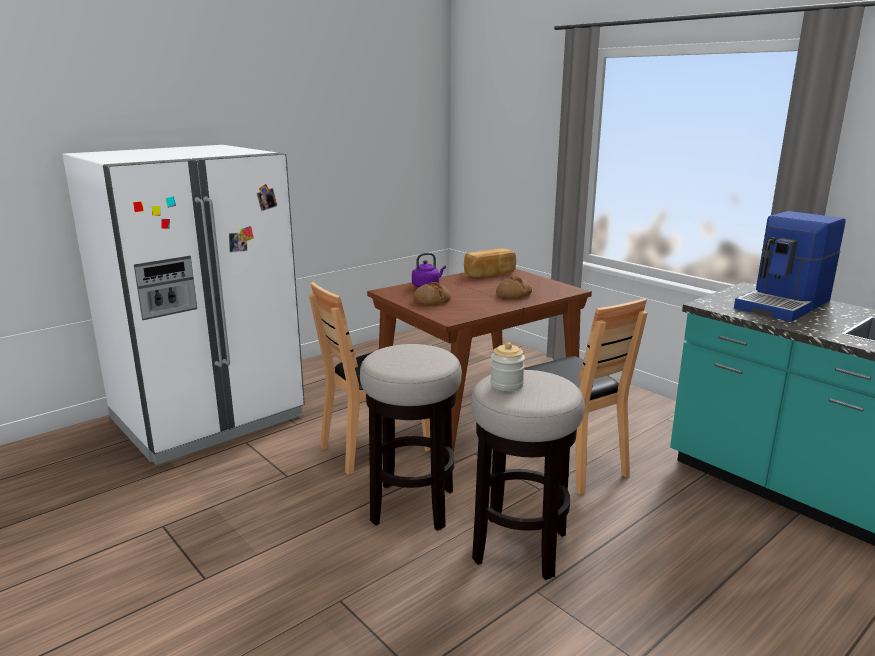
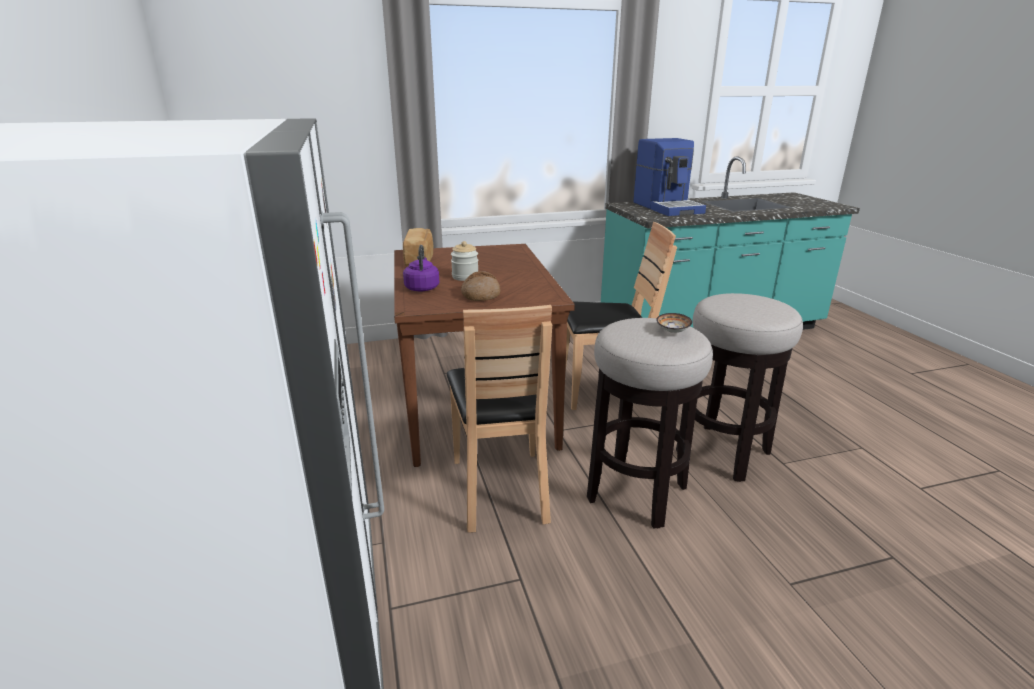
camera: 65 degrees left, 5 degrees up
jar [490,342,525,391] -> jar moved to [451,241,478,281]
bread [496,277,532,298] -> none
none -> bowl [656,313,692,333]

